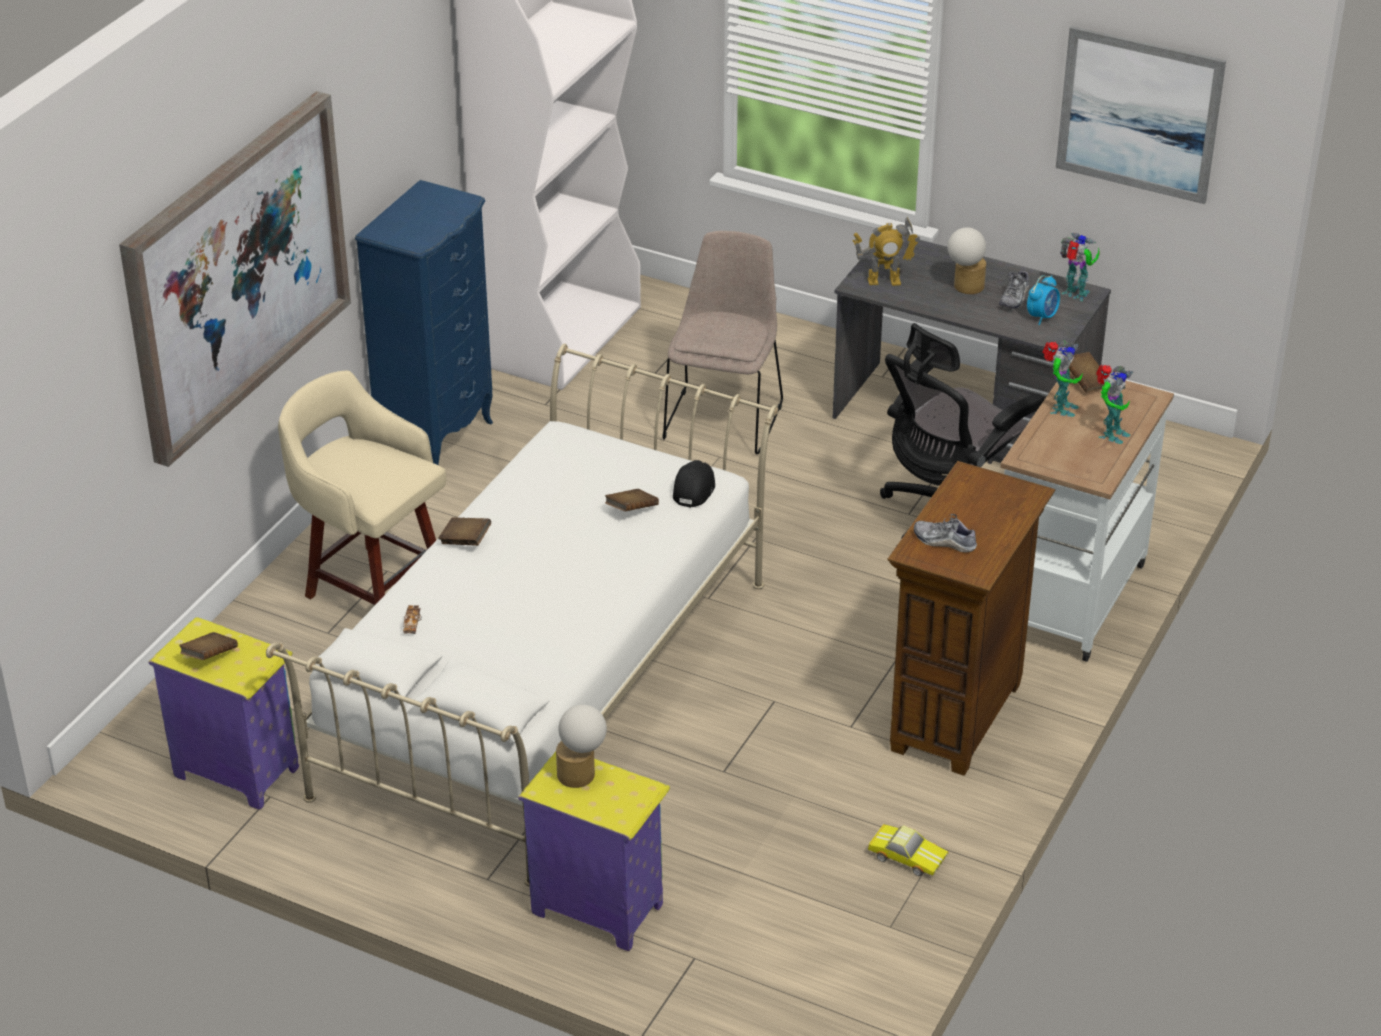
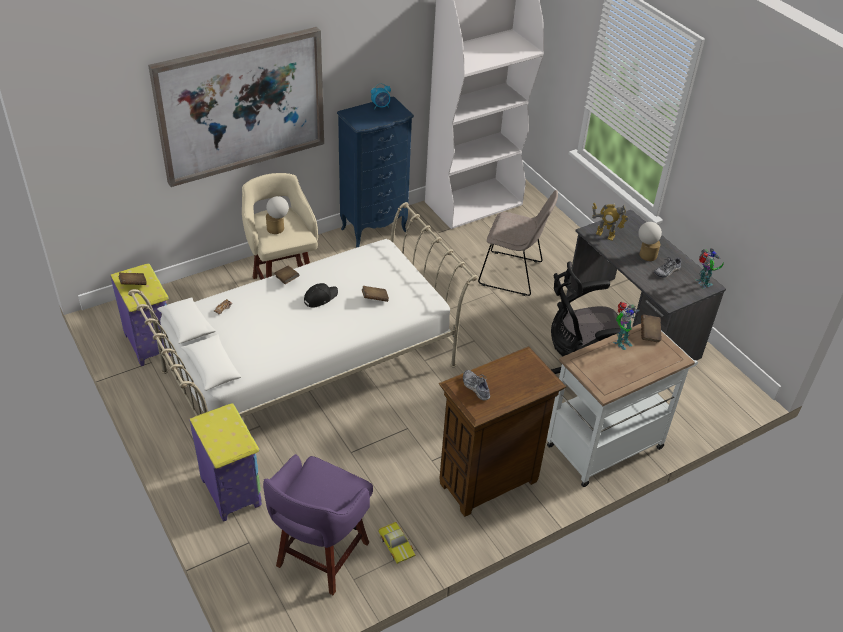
camera: 30 degrees right, 5 degrees up
table lamp [556,705,607,788] -> table lamp moved to [266,196,289,234]
beige chair [662,231,783,454] -> beige chair turned 60 degrees clockwise [478,190,558,296]
black cap [673,460,715,508] -> black cap moved to [304,283,338,308]
alarm clock [1027,275,1060,325] -> alarm clock moved to [371,83,391,110]
picture [1056,26,1226,204] -> none
toy robot [1096,365,1133,444] -> none
none -> purple stool [263,454,373,595]

